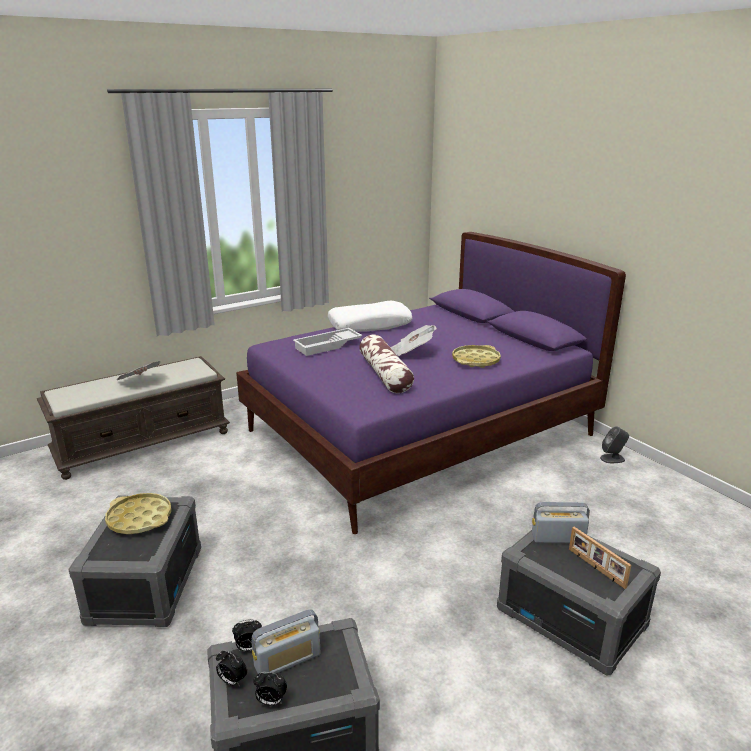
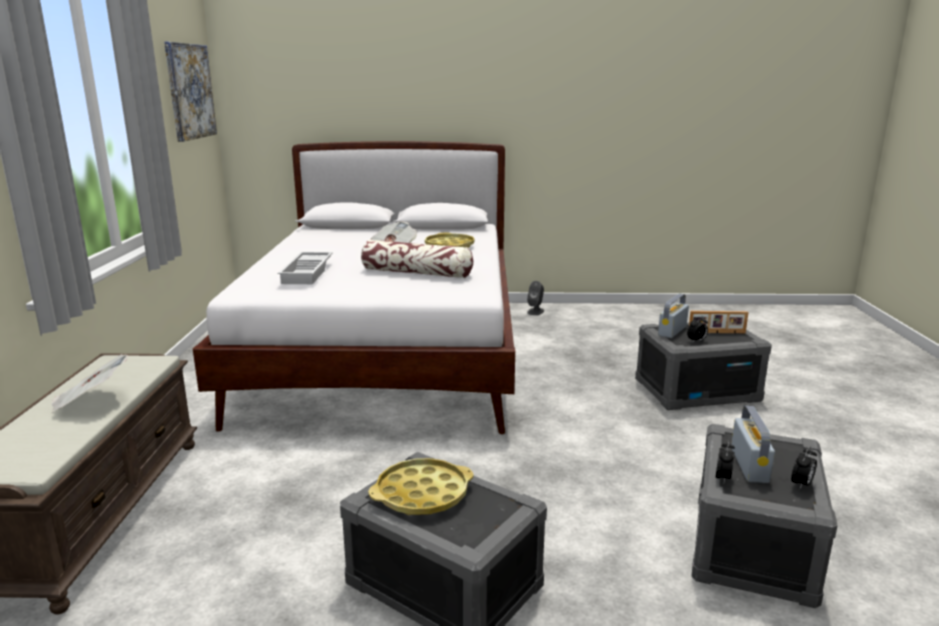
camera: 55 degrees left, 5 degrees down
alarm clock [216,650,247,686] -> alarm clock moved to [687,316,708,343]
purple bed [236,232,626,534] -> white bed [193,141,515,434]
white pillow [328,301,412,332] -> none
none -> picture [164,42,217,142]

